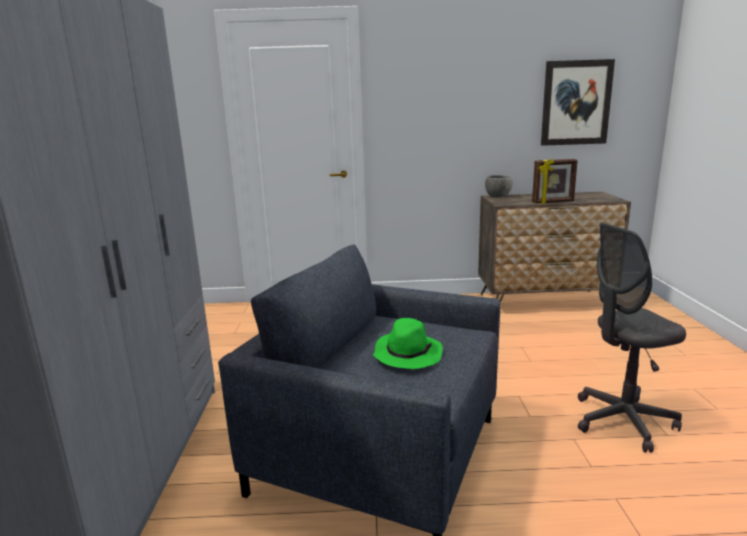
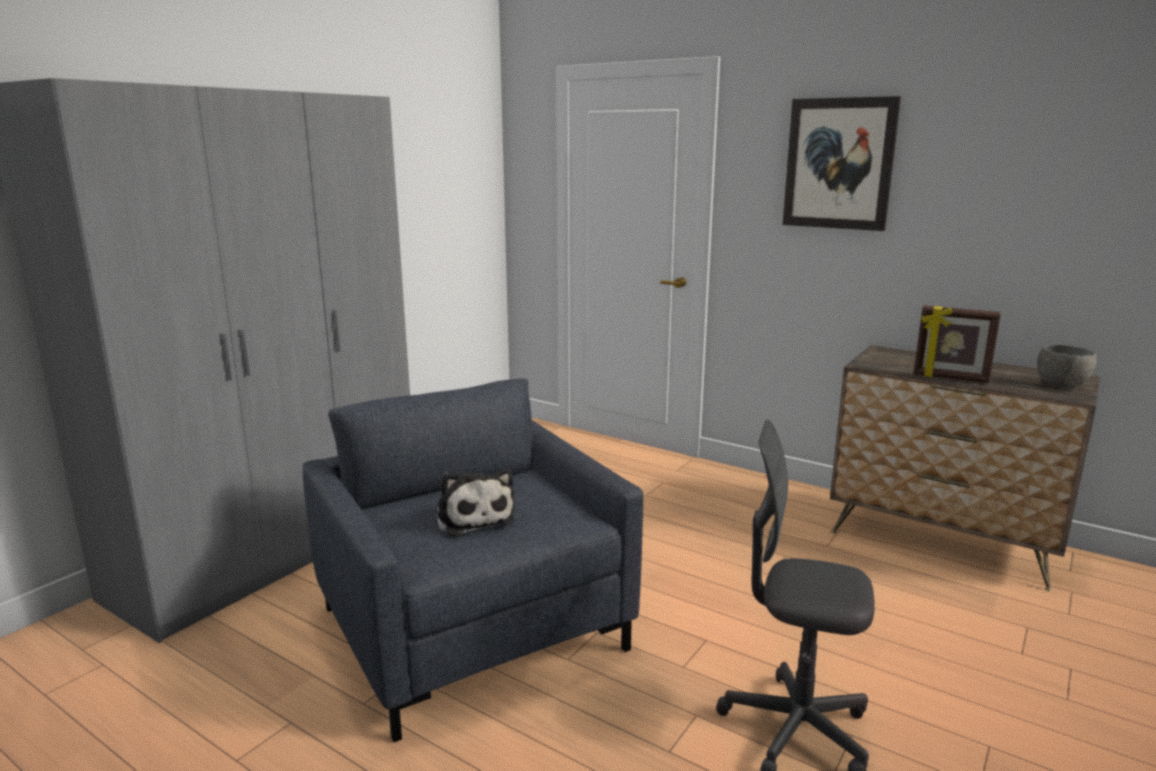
camera: 35 degrees right, 0 degrees up
green hat [373,318,443,369] -> plush toy [435,468,515,537]
grey bowl [485,175,513,197] -> grey bowl moved to [1037,344,1097,388]
picture [541,59,615,146] -> picture moved to [783,96,901,231]

